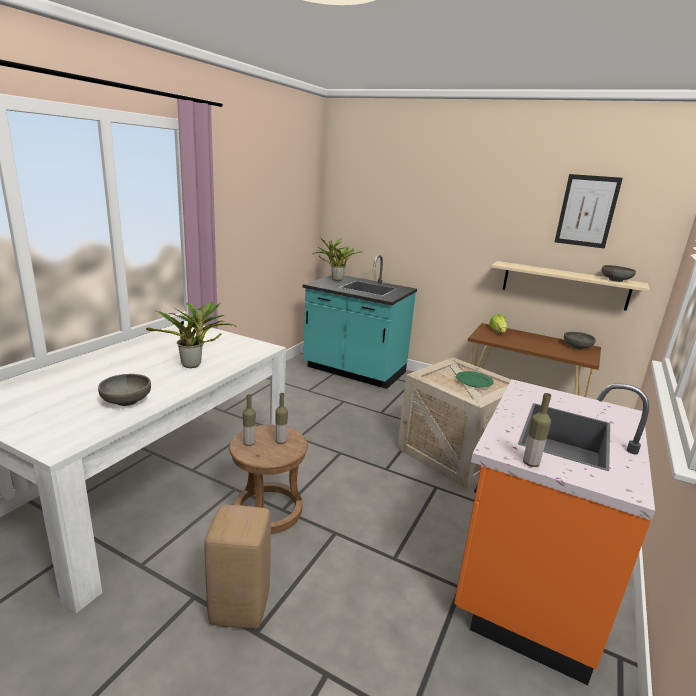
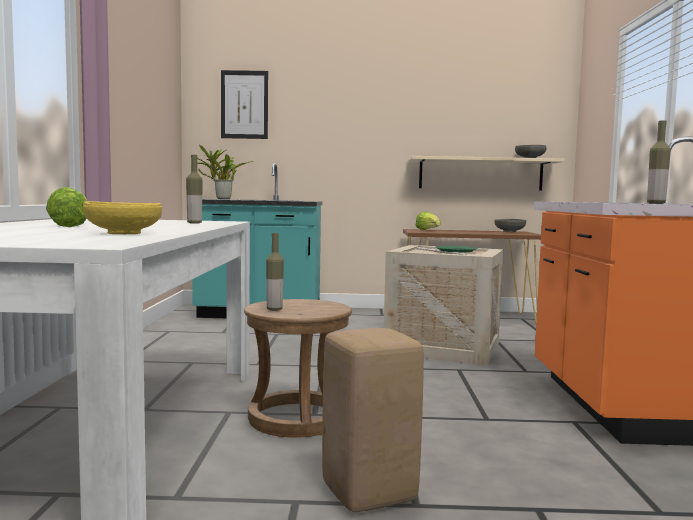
camera: 25 degrees left, 15 degrees down
grey bowl [98,374,151,406] -> yellow bowl [83,201,162,234]
potted plant [146,302,237,368] -> none
bottle [275,393,288,444] -> bottle moved to [186,155,203,224]
picture [555,174,623,249] -> picture moved to [221,70,268,139]
none -> lettuce [46,187,87,227]

